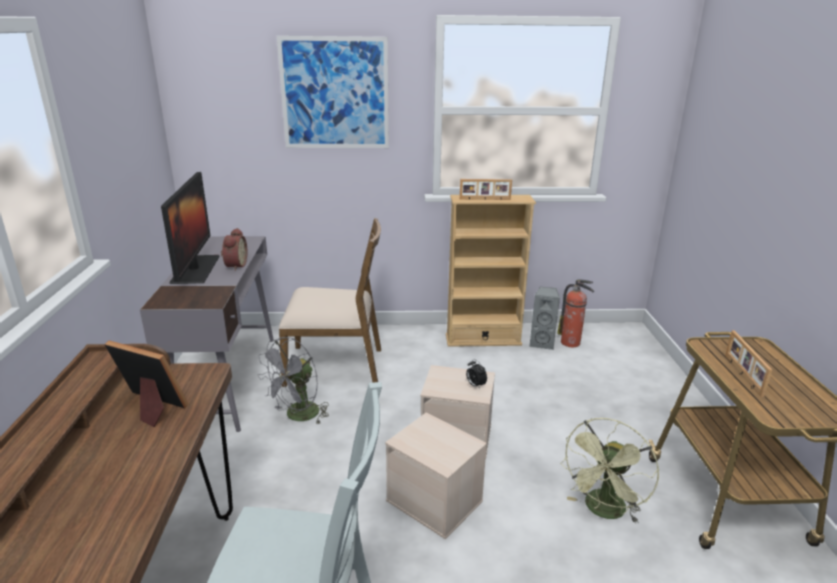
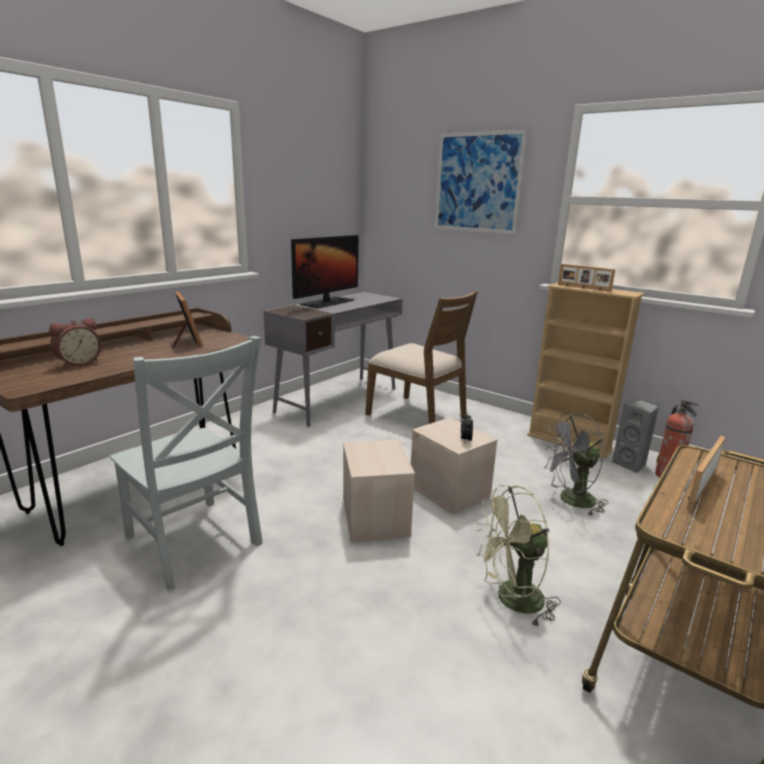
camera: 40 degrees right, 5 degrees down
alarm clock [221,228,247,271] -> alarm clock moved to [49,318,101,368]
grey fan [257,337,329,425] -> grey fan moved to [543,413,608,516]

